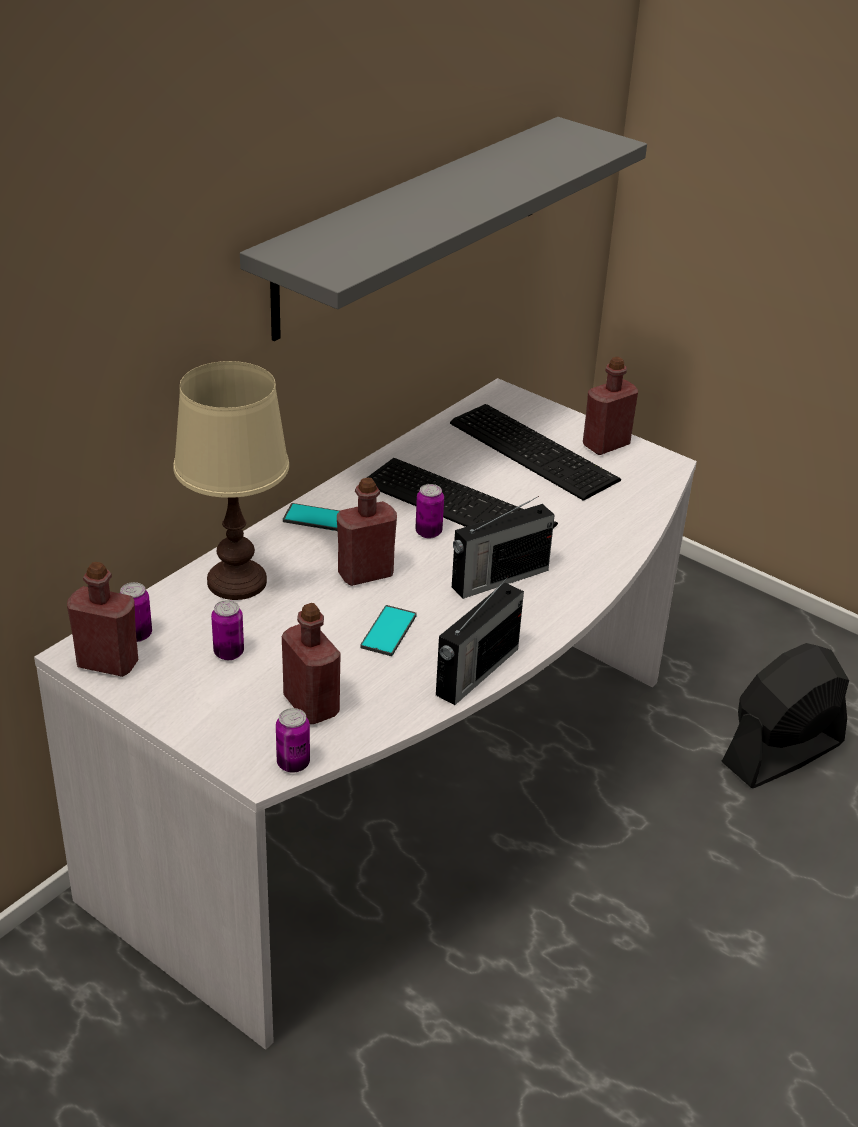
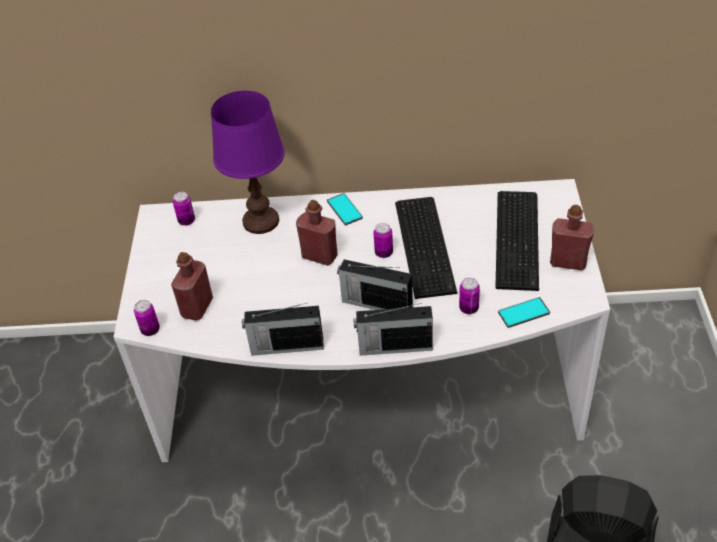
camera: 55 degrees right, 10 degrees up
red bottle [67,562,138,677] -> none
beige table lamp [173,361,289,600] -> purple table lamp [211,91,285,234]
can [211,600,244,660] -> can moved to [459,278,480,314]
grey shelf [240,117,647,341] -> none
phone [360,605,417,656] -> phone moved to [498,297,550,328]
none -> radio [353,303,433,356]

